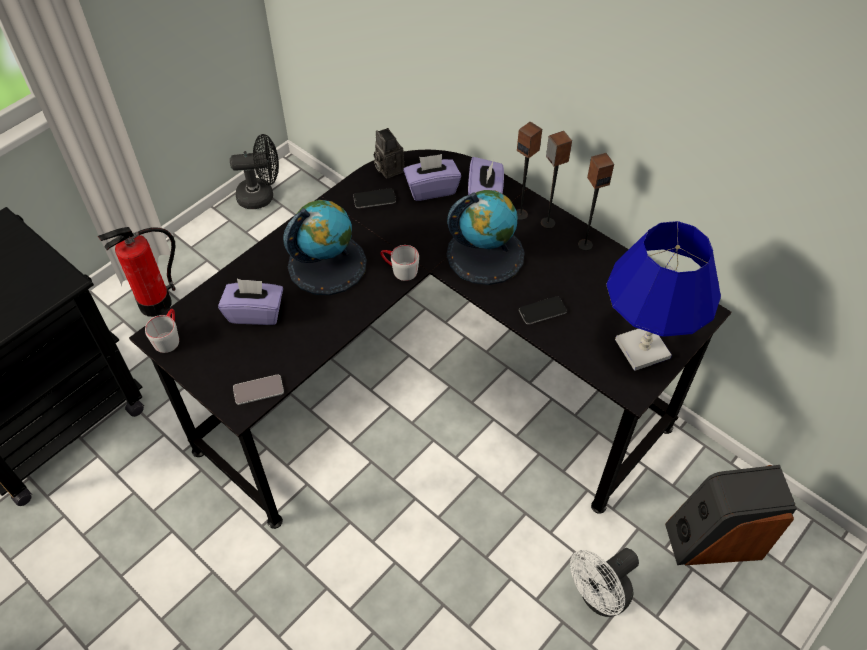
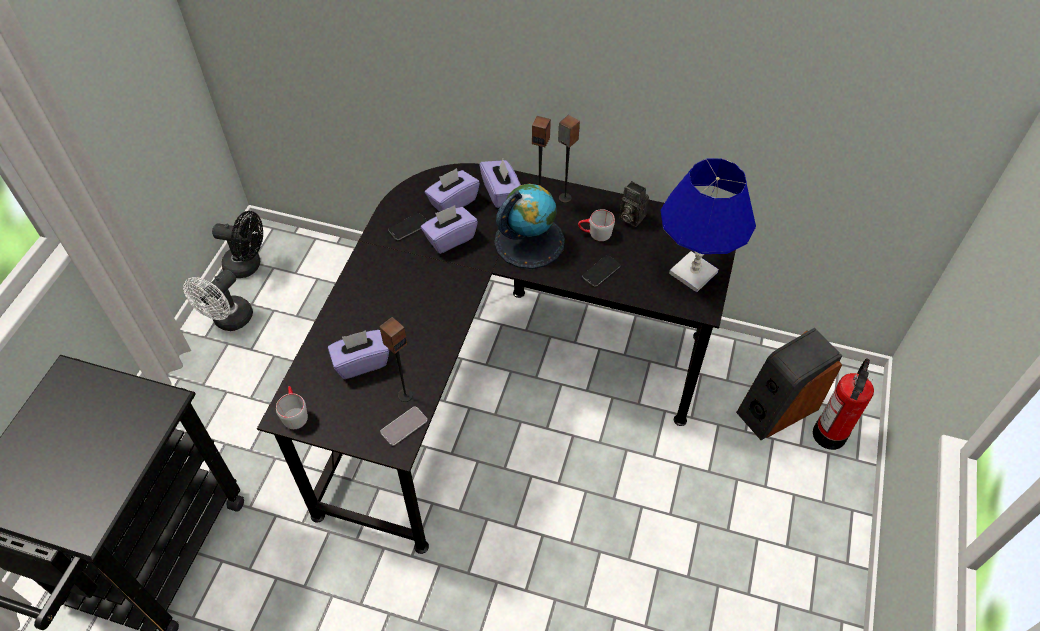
camera: 25 degrees left, 0 degrees up
fire extinguisher [98,227,176,317] -> fire extinguisher moved to [813,358,874,450]
black fan [230,134,279,209] -> black fan turned 45 degrees clockwise [212,211,263,278]
globe [283,200,367,295] -> none
camera [374,128,405,178] -> camera moved to [619,181,649,227]
grey mug [381,245,419,281] -> grey mug moved to [578,209,615,241]
white fan [570,548,639,617] -> white fan moved to [183,270,253,331]
speaker [578,153,614,251] -> speaker moved to [379,317,413,402]
none -> purple tissue box [421,205,478,254]

